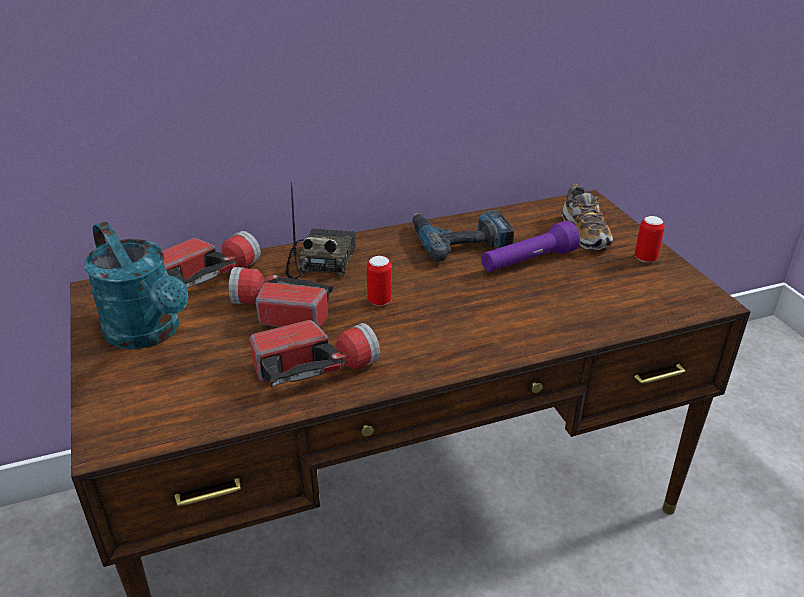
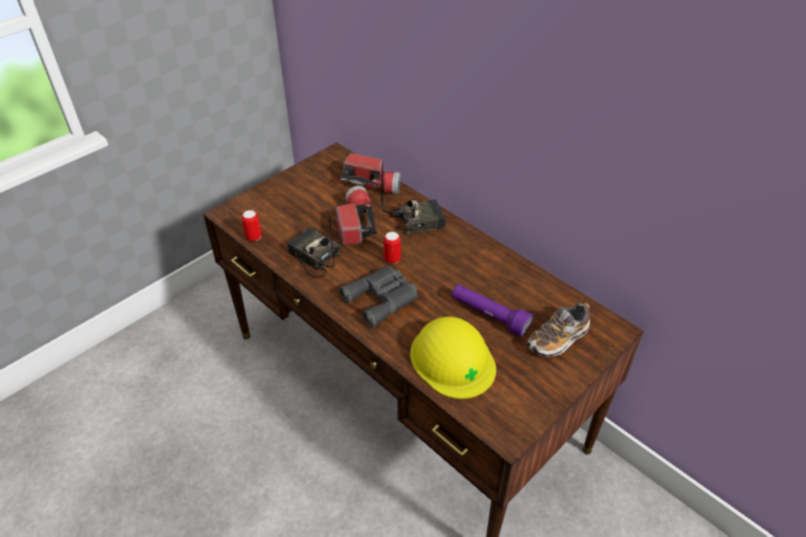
camera: 65 degrees right, 10 degrees up
turquoise watering can [85,221,188,349] -> none
flashlight [250,320,381,387] -> radio [287,215,341,278]
power drill [413,210,514,262] -> none
can [635,216,665,262] -> can moved to [242,210,262,241]
none -> grey binoculars [339,265,418,328]
none -> yellow hard hat [410,317,496,399]

